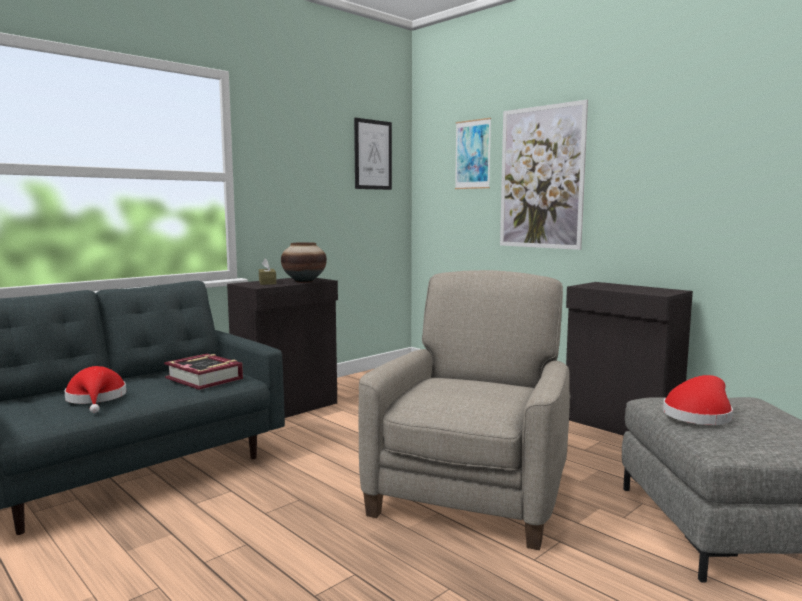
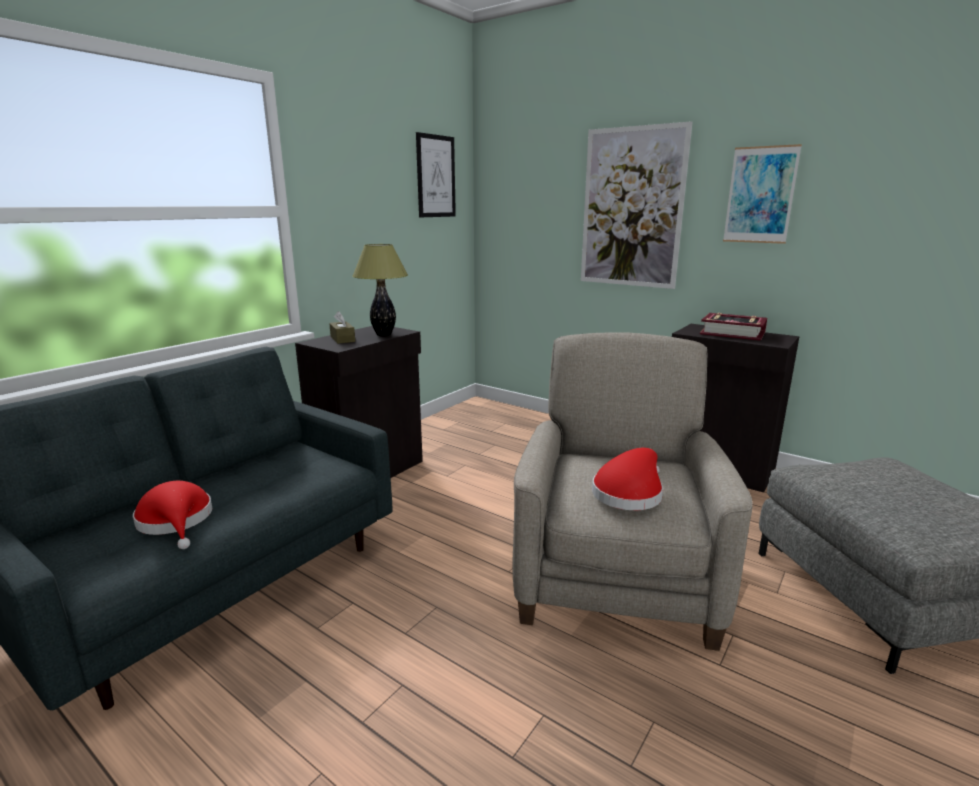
camera: 10 degrees left, 10 degrees up
book [164,353,243,390] -> book moved to [700,313,767,341]
vase [281,242,327,282] -> table lamp [352,244,408,336]
picture [455,118,491,189] -> picture moved to [723,144,802,244]
red hat [663,375,733,425] -> red hat moved to [592,448,663,510]

